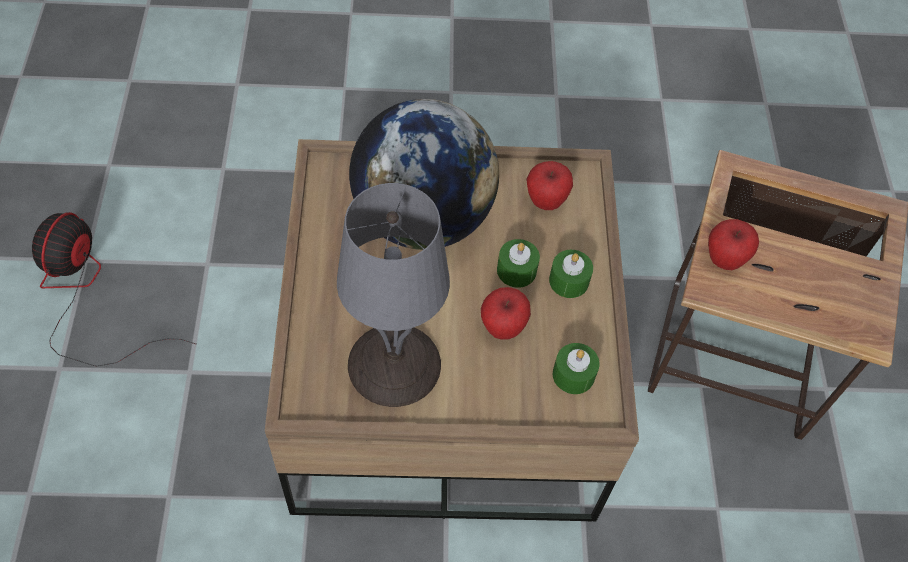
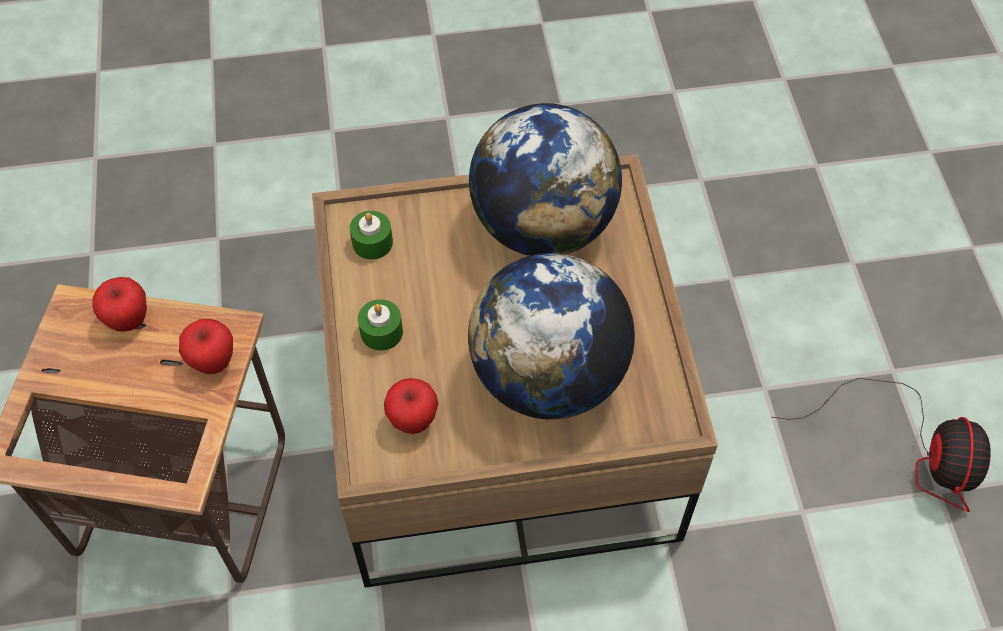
camera: 175 degrees right, 0 degrees up
grey table lamp [337,183,450,407] -> globe [469,103,622,256]
apple [481,287,531,340] -> apple moved to [92,277,147,332]
green candle [497,239,540,288] -> none

